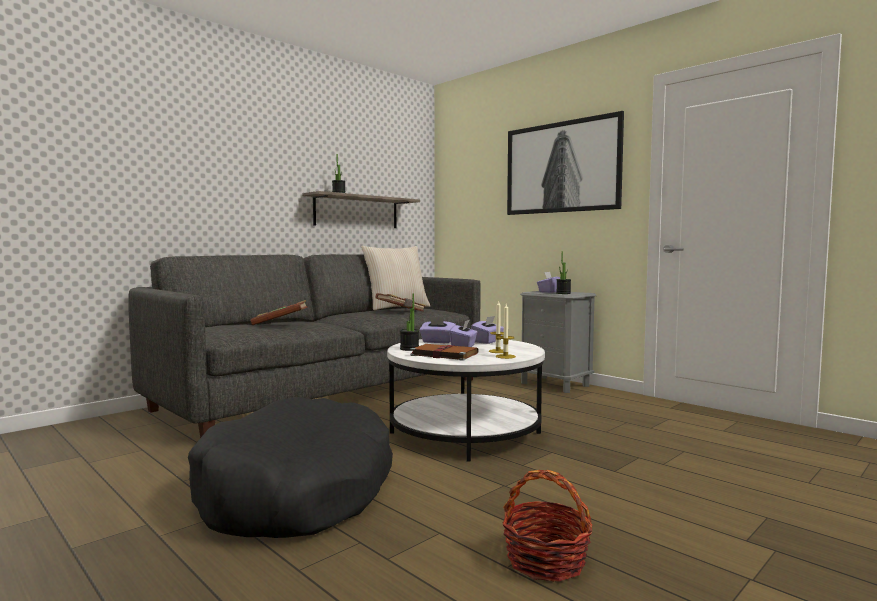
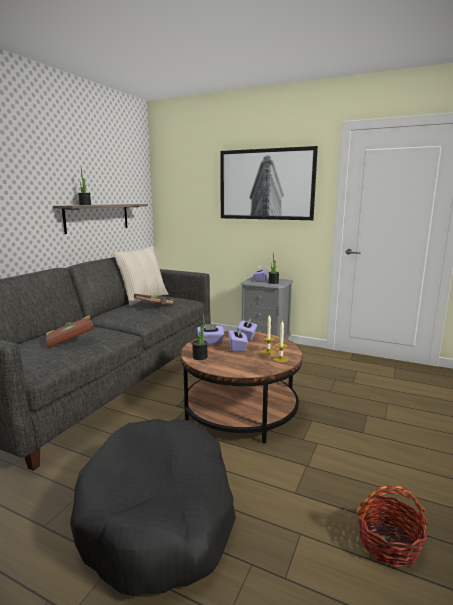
camera: 20 degrees left, 10 degrees up
white coffee table [387,339,545,461] -> brown coffee table [180,331,303,444]
brown book [410,344,479,361] -> none

